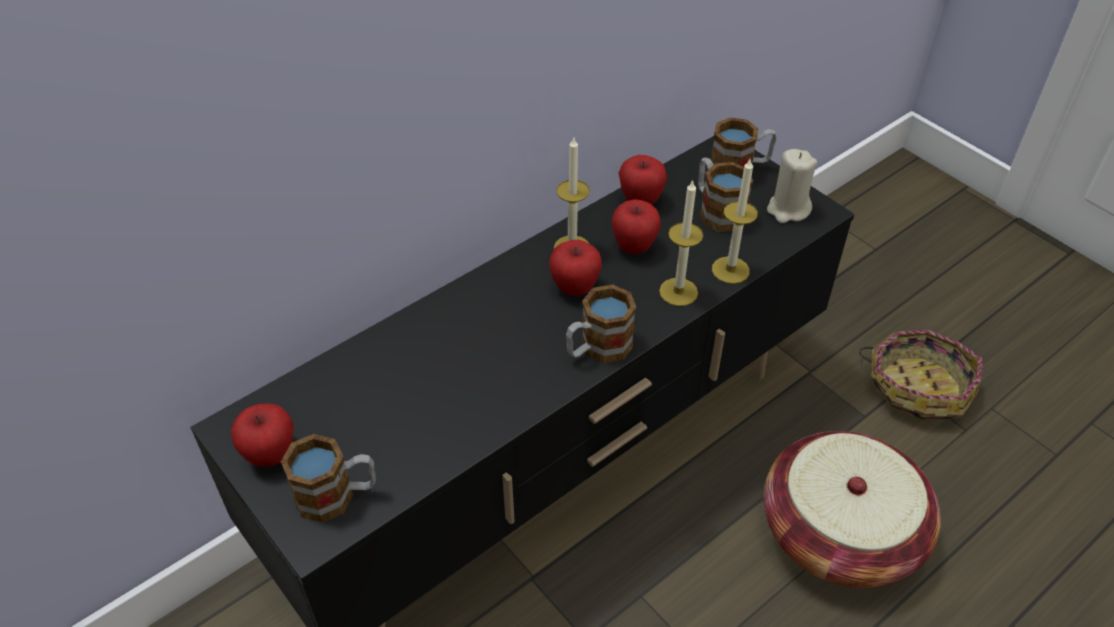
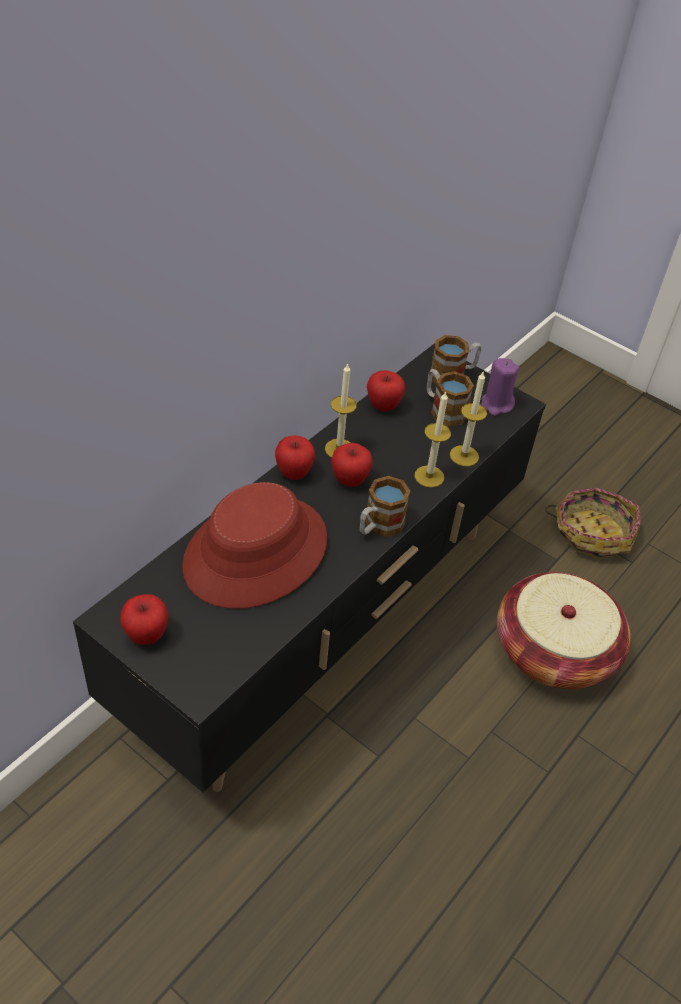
camera: 15 degrees left, 0 degrees up
mug [281,434,376,523] -> none
apple [612,199,661,254] -> apple moved to [275,435,315,480]
beige candle [767,149,817,223] -> purple candle [481,358,519,416]
none -> red hat [182,482,327,609]

